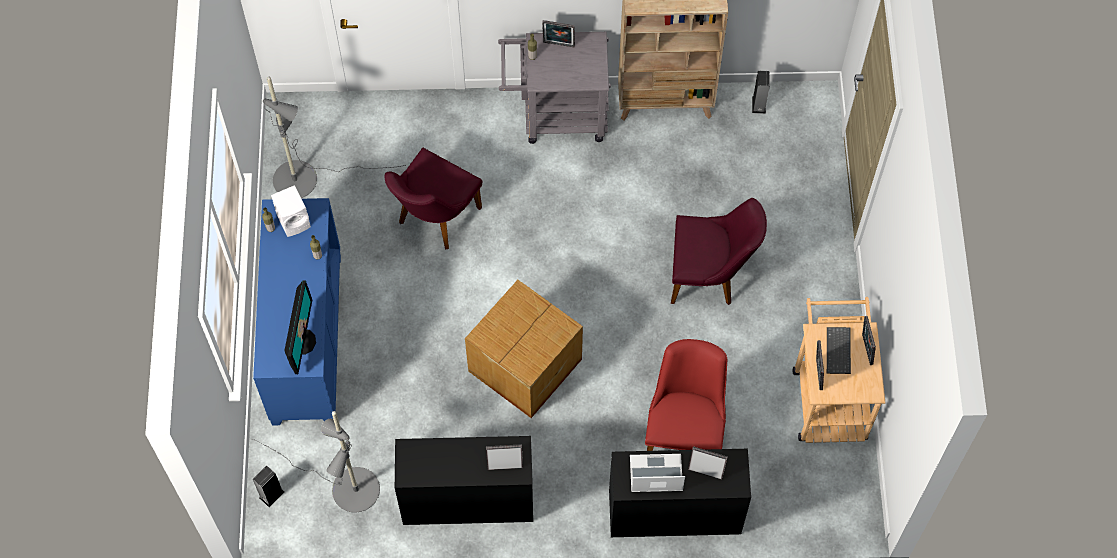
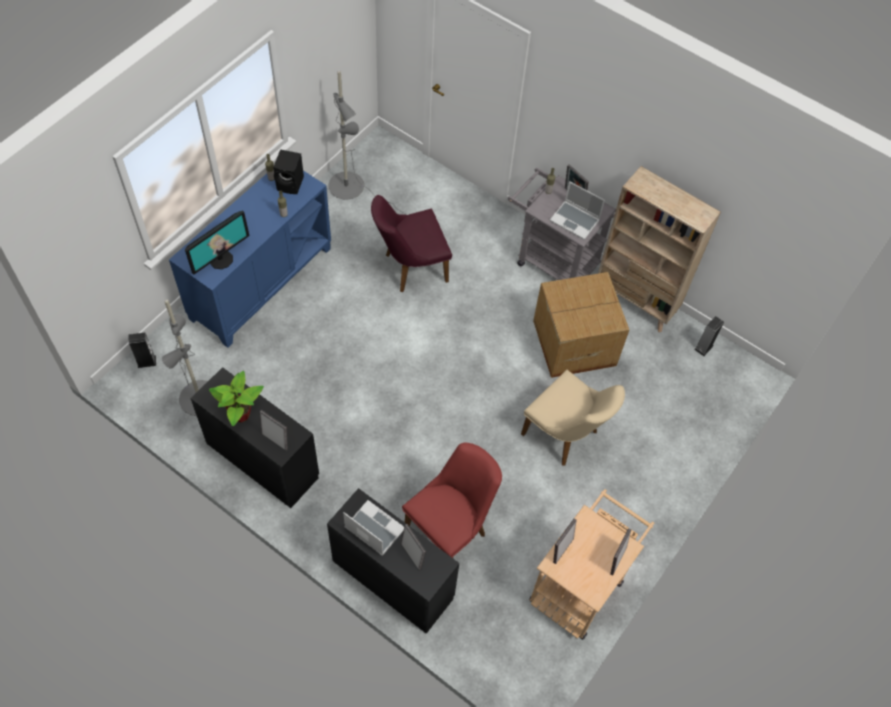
camera: 35 degrees right, 5 degrees down
white speaker [271,185,311,237] -> black speaker [273,149,304,194]
cardboard box [465,280,583,418] -> cardboard box moved to [533,272,629,378]
purple chair [671,198,767,305] -> beige chair [521,370,625,465]
keyboard [827,327,851,374] -> none
none -> potted plant [209,371,264,426]
none -> laptop [550,181,605,240]

